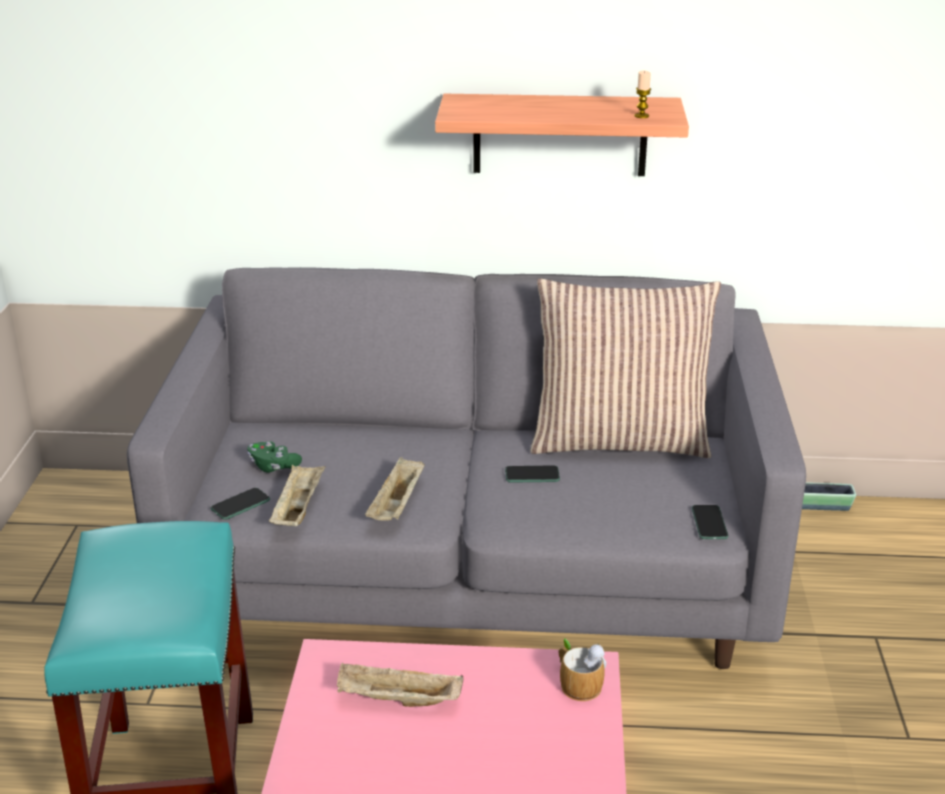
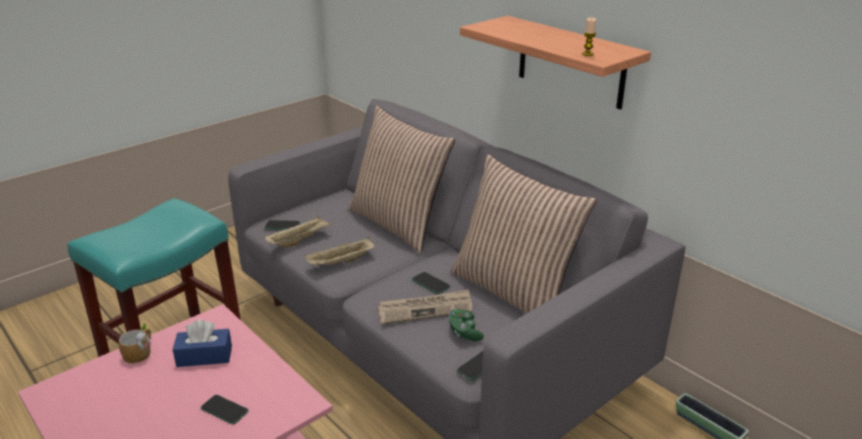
camera: 45 degrees right, 0 degrees up
green game controller [247,441,302,473] -> green game controller moved to [449,309,484,341]
beige tray [337,663,463,707] -> blue tissue box [173,320,232,367]
mug [558,638,606,701] -> mug moved to [119,323,151,364]
none -> phone [201,395,249,424]
none -> pillow [348,106,455,253]
none -> newspaper [377,289,472,325]

